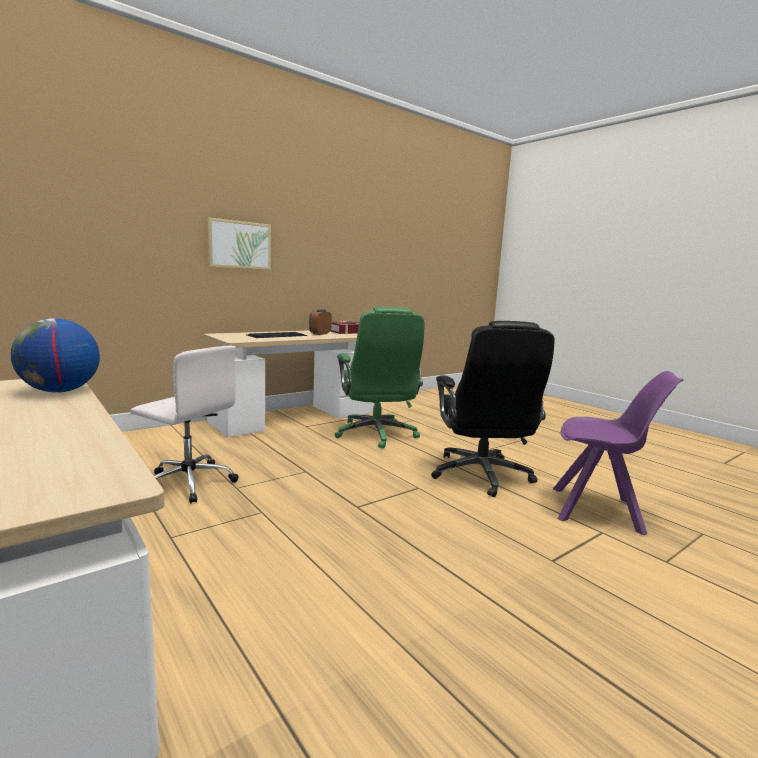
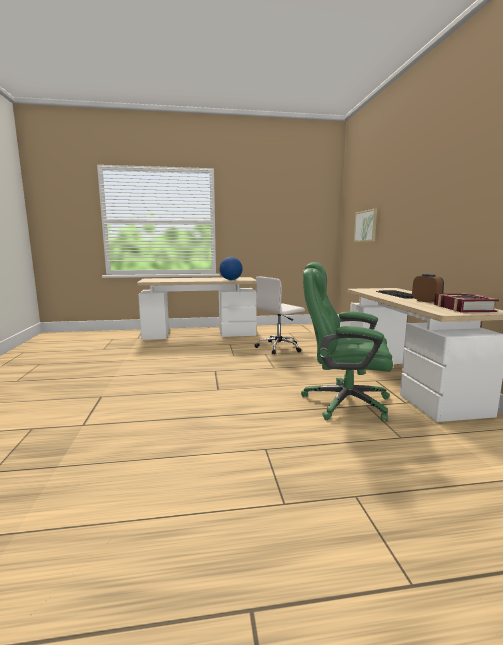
camera: 120 degrees right, 0 degrees up
picture [208,218,271,270] -> picture moved to [354,209,377,242]
black office chair [431,321,555,497] -> none
purple chair [553,371,683,535] -> none

